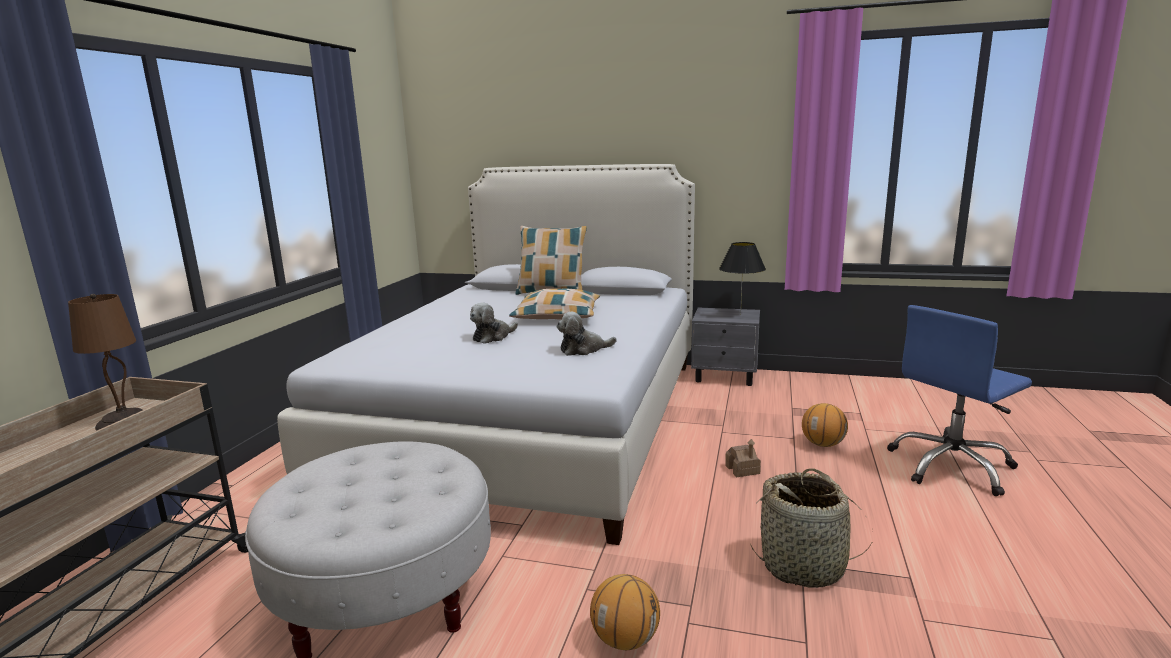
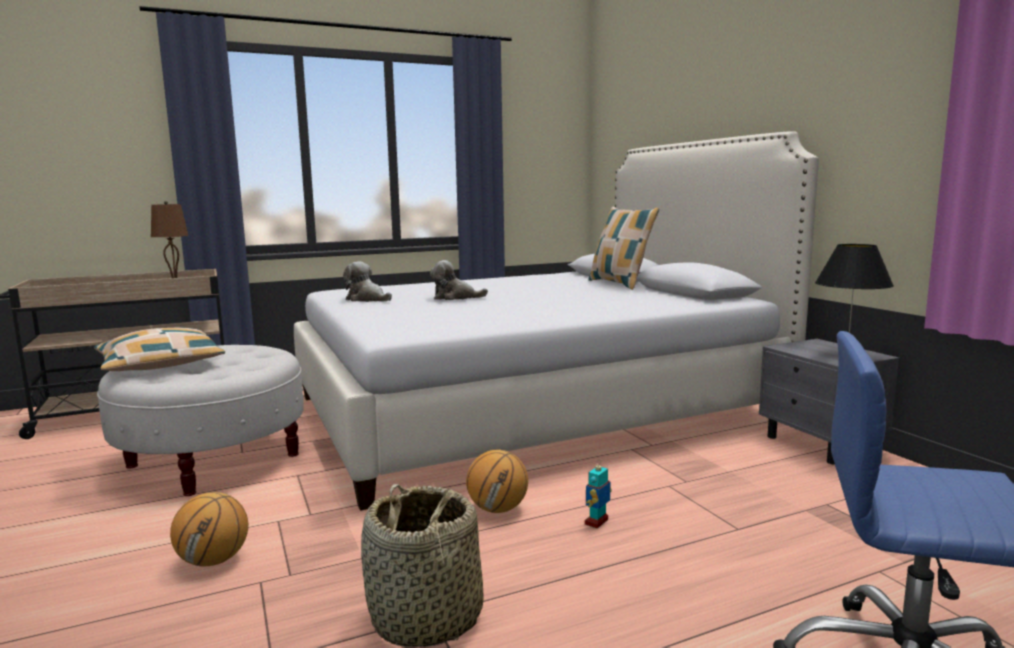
camera: 50 degrees right, 5 degrees down
pillow [509,289,600,320] -> pillow moved to [94,328,226,371]
plush toy [557,312,617,356] -> plush toy moved to [343,261,392,302]
toy house [725,439,761,477] -> toy robot [585,461,612,529]
basketball [802,403,848,447] -> basketball moved to [466,450,528,513]

